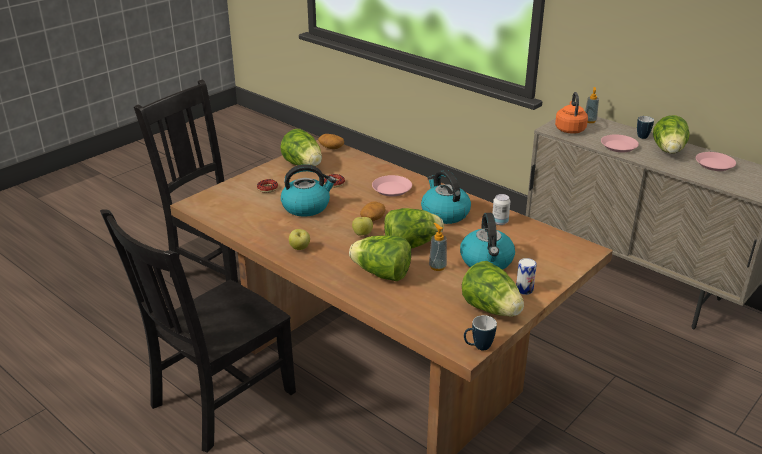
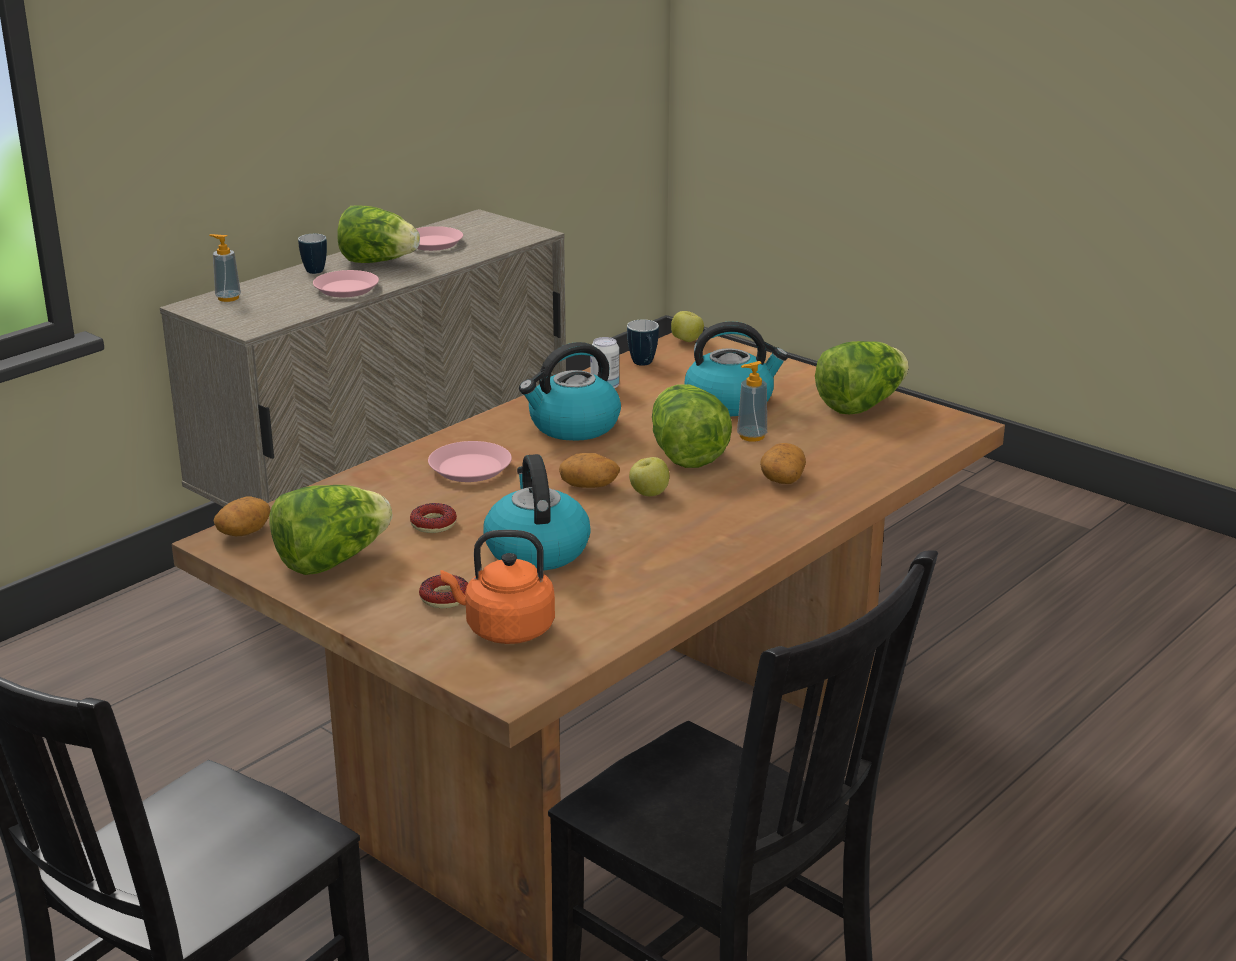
camera: 90 degrees left, 5 degrees down
apple [289,229,310,250] -> apple moved to [671,311,704,342]
lettuce [349,235,411,281] -> potato [760,443,806,484]
mug [464,315,497,350] -> mug moved to [627,320,659,366]
can [516,258,537,295] -> none
orange kettle [555,92,588,134] -> orange kettle moved to [440,530,555,644]

